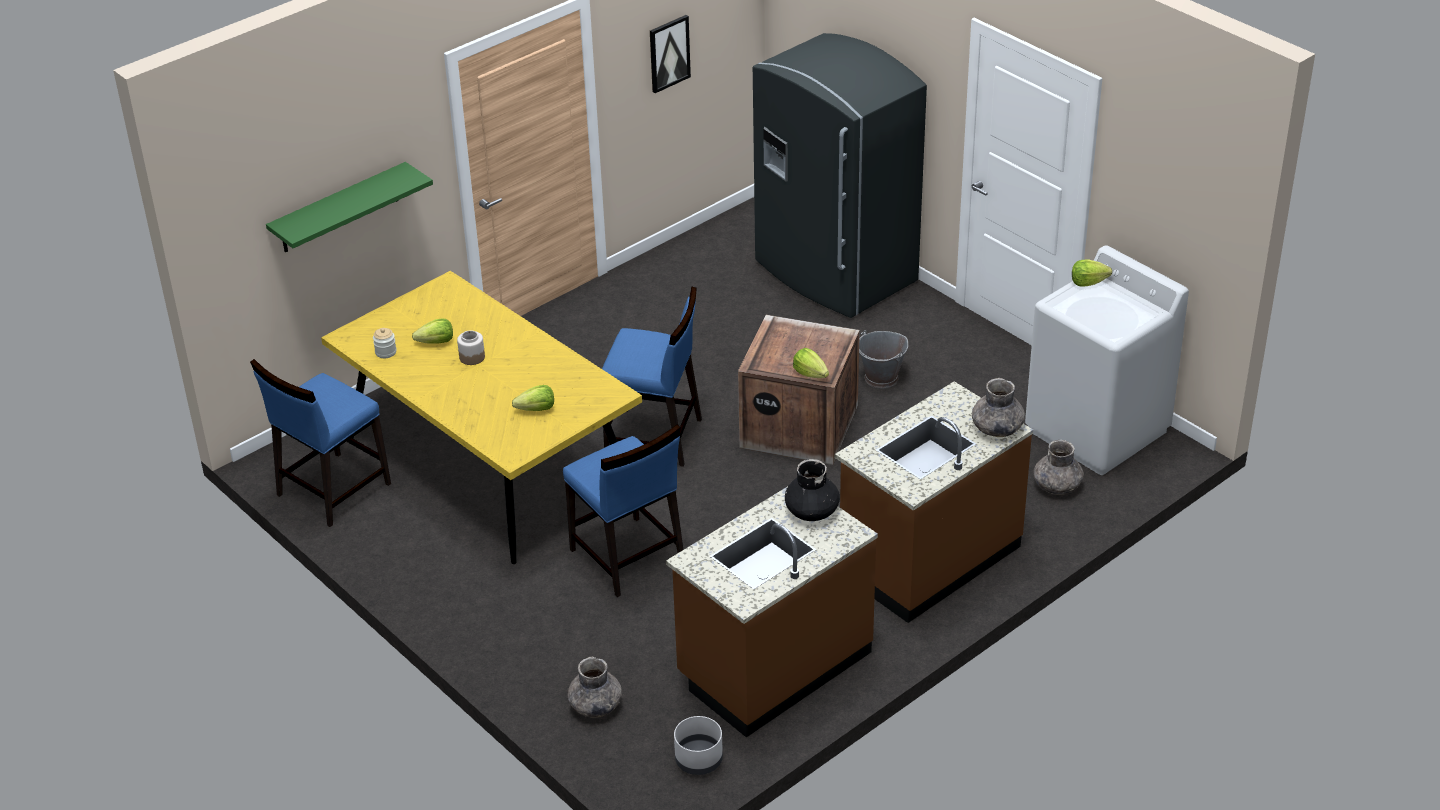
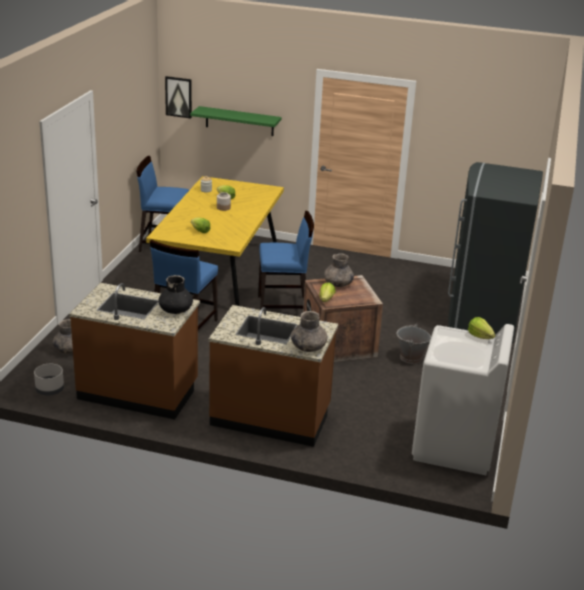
camera: 55 degrees right, 10 degrees down
blue chair [602,286,702,467] -> blue chair turned 75 degrees counterclockwise [258,211,314,310]
picture [650,15,691,93] -> picture moved to [165,76,192,119]
grey vase [1033,440,1084,495] -> grey vase moved to [324,253,354,287]

